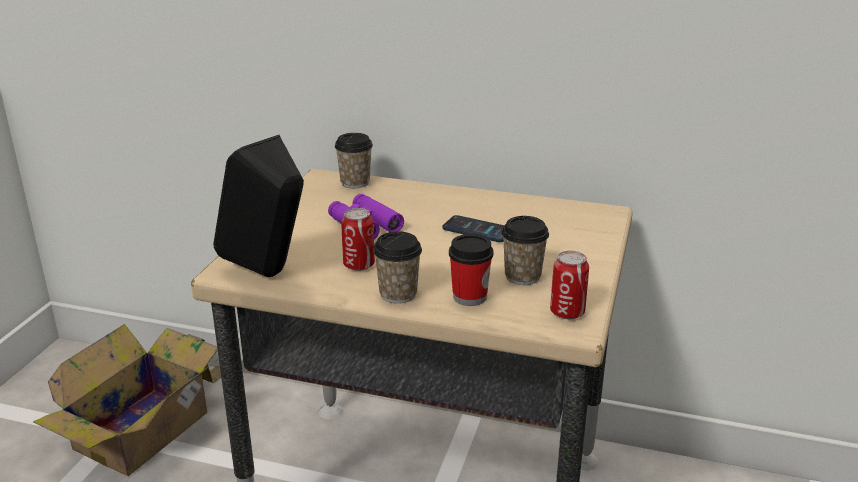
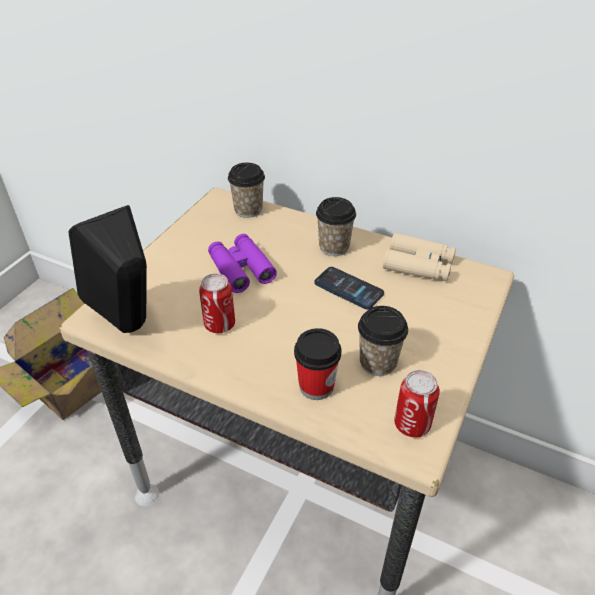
camera: 10 degrees right, 15 degrees up
cup [373,231,422,304] -> cup moved to [316,197,356,256]
none -> beige binoculars [383,233,456,281]

